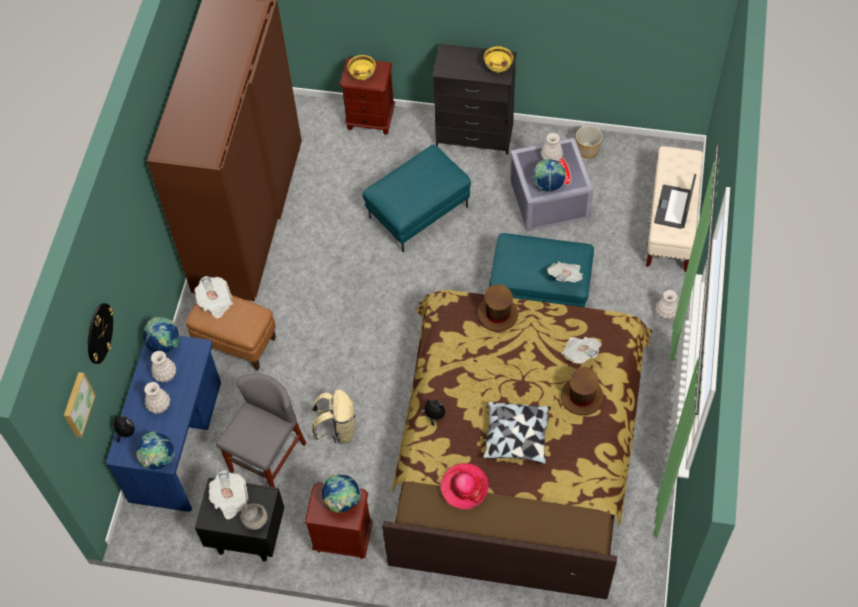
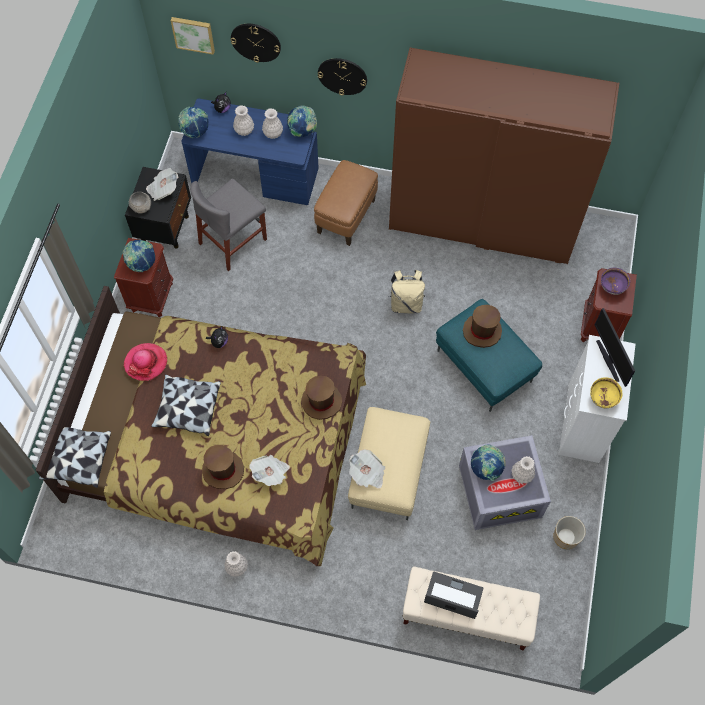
camera: 90 degrees right, 5 degrees up
newspaper [195,276,233,318] -> none
grey chair [216,373,306,487] -> grey chair turned 105 degrees clockwise [190,179,267,271]
beige backpack [312,389,356,444] -> beige backpack moved to [388,270,426,313]
yellow bowl [347,55,376,80] -> purple bowl [601,268,630,295]
black dresser [432,44,517,154] -> white dresser [558,335,636,463]
turquoise ottoman [489,233,594,307] -> beige ottoman [348,407,430,520]
white vase [656,290,678,320] -> white vase moved to [224,551,248,577]
none -> pillow [39,427,111,488]
none -> wall clock [318,58,367,96]
none -> brown hat [463,305,502,348]
none -> monitor [595,308,635,387]

